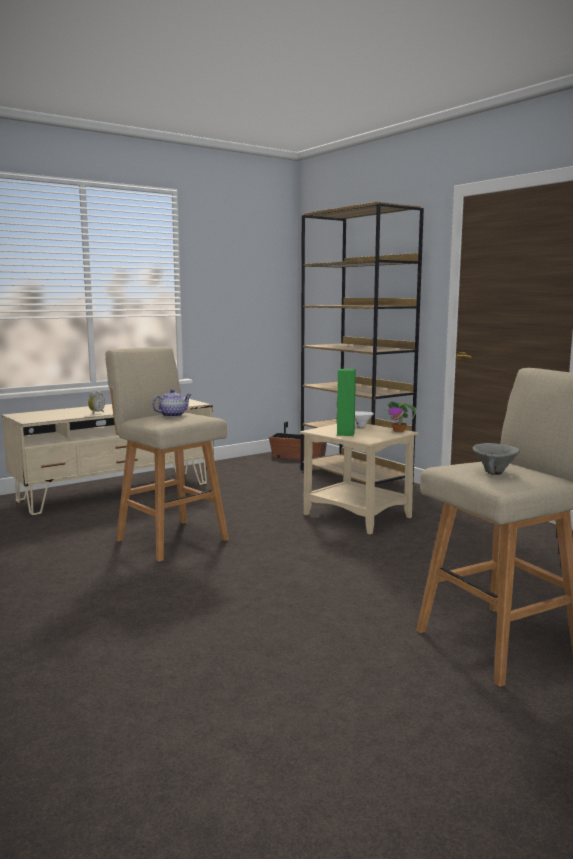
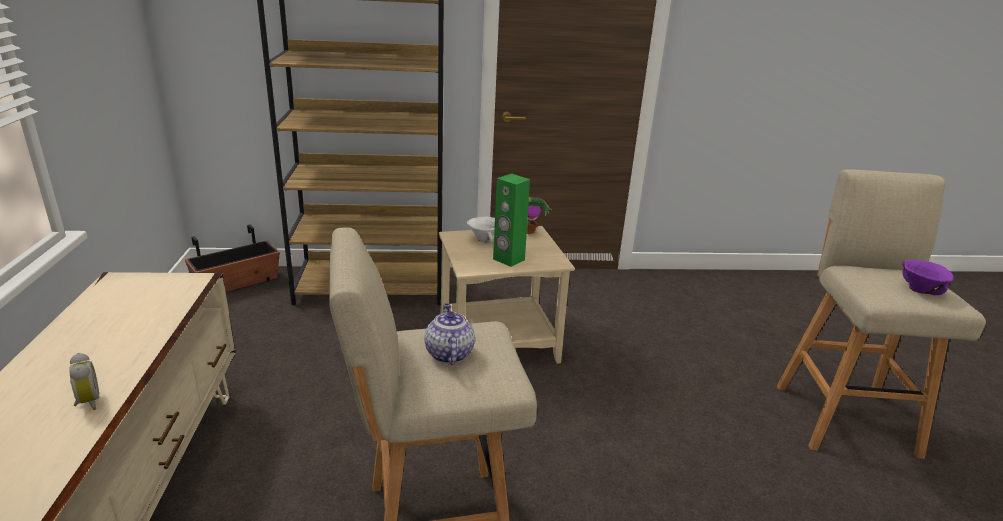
camera: 60 degrees left, 15 degrees up
grey bowl [472,443,520,475] -> purple bowl [902,260,953,295]

